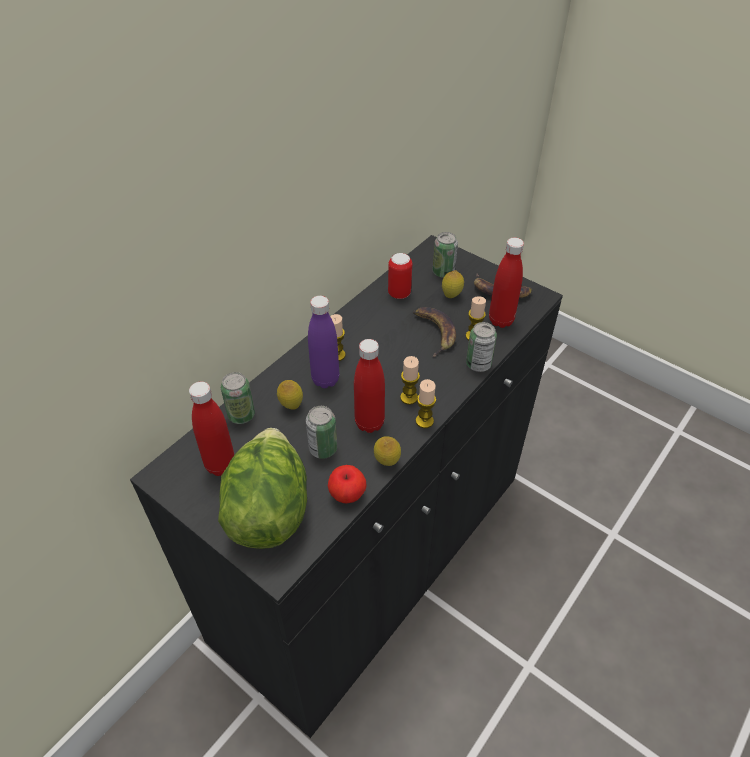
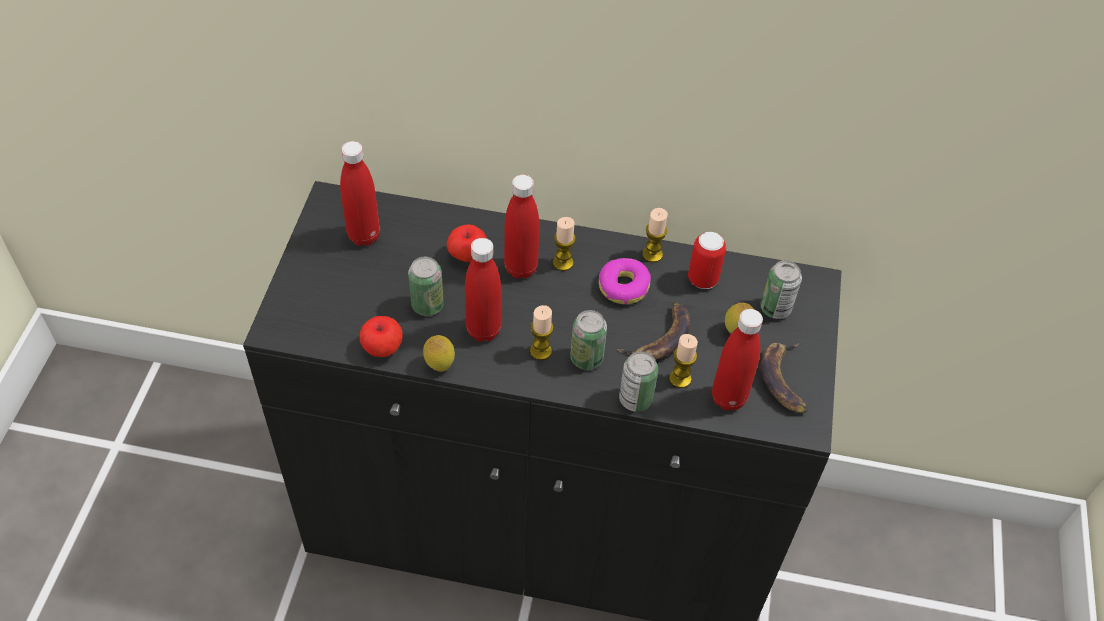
camera: 60 degrees right, 5 degrees up
lettuce [218,428,307,549] -> none
can [221,372,255,424] -> can moved to [570,310,607,370]
lemon [277,380,303,410] -> apple [447,224,486,262]
purple bottle [308,296,339,388] -> red bottle [504,174,539,279]
candle [416,379,436,428] -> candle moved to [642,208,668,263]
none -> donut [599,258,651,304]

